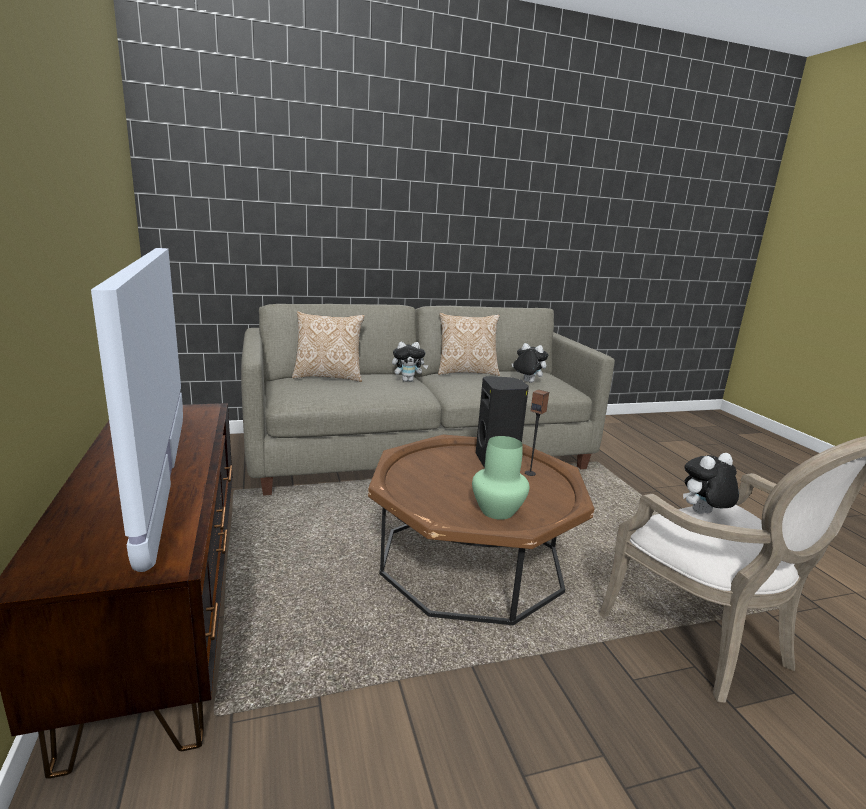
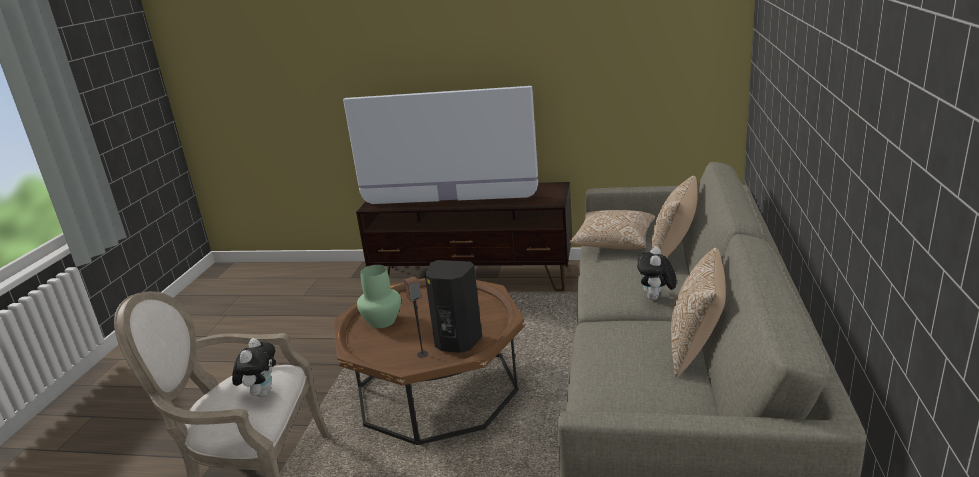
camera: 120 degrees right, 5 degrees up
plush toy [512,343,548,383] -> none
none -> pillow [569,210,655,249]

